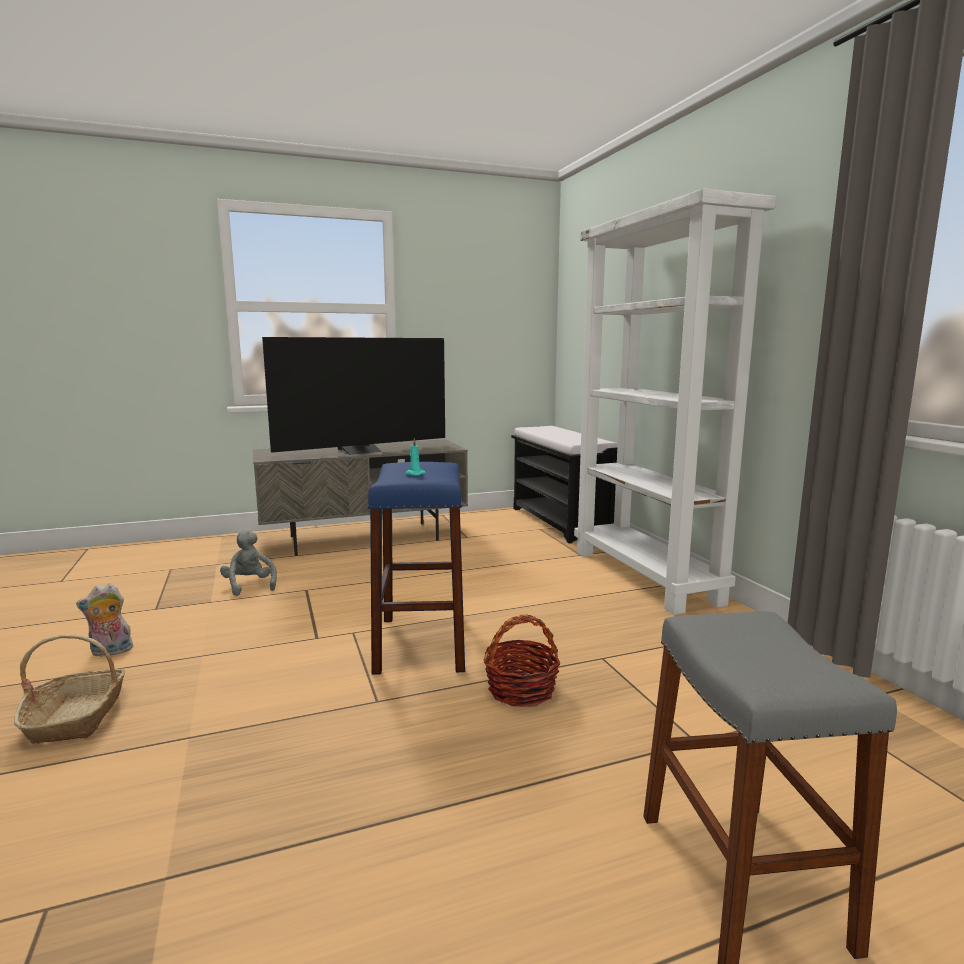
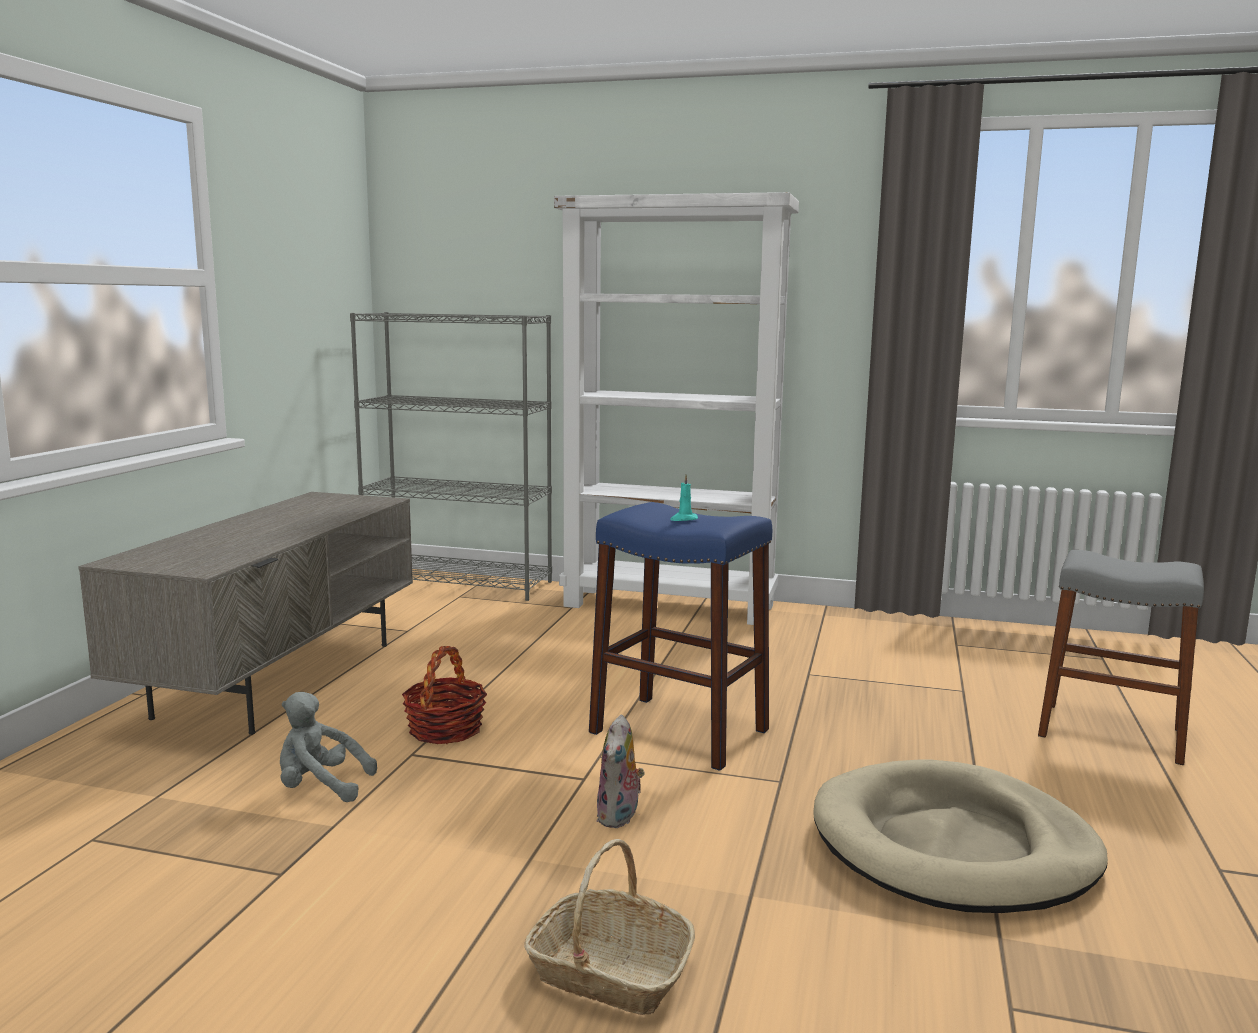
camera: 55 degrees left, 0 degrees up
plush toy [76,583,133,657] -> plush toy moved to [596,715,645,828]
television [262,337,445,455] -> none
basket [483,615,560,707] -> basket moved to [402,646,487,744]
black bench [511,426,618,544] -> grey bookcase [350,312,552,601]
none -> beige dog bed [813,760,1108,913]

